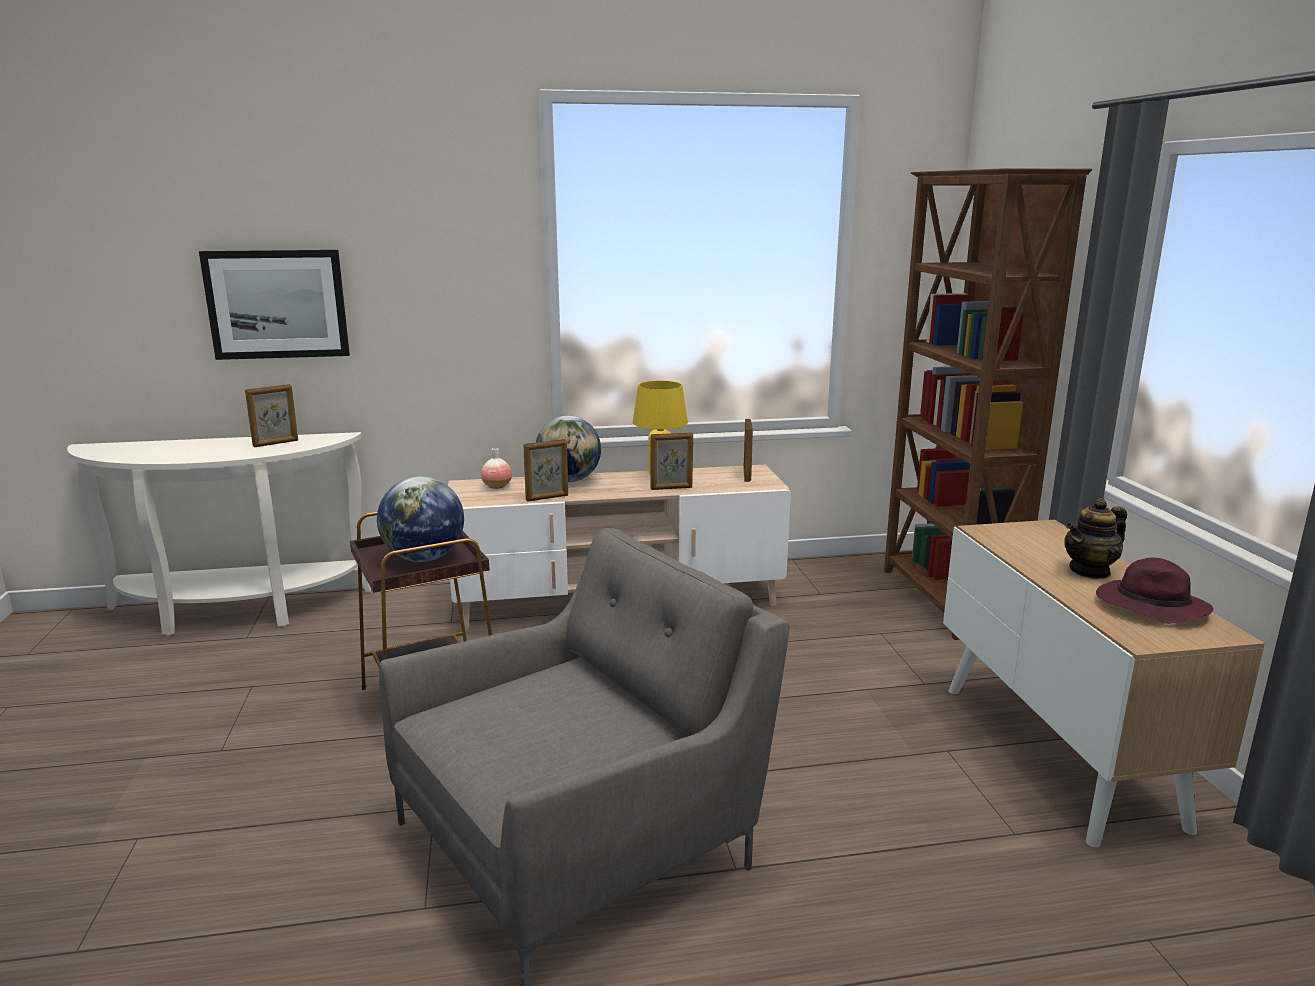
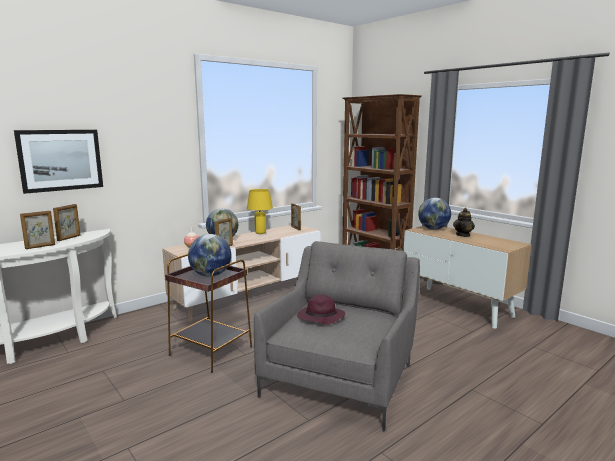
camera: 30 degrees left, 5 degrees down
picture frame [650,432,693,490] -> picture frame moved to [20,211,55,249]
purple hat [1096,558,1213,624] -> purple hat moved to [297,294,345,325]
none -> globe [418,198,451,230]

